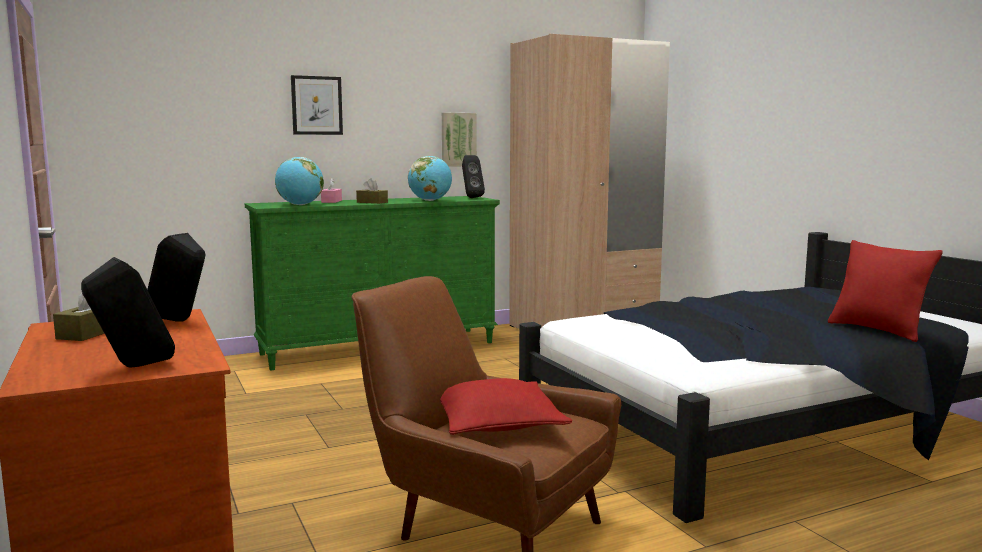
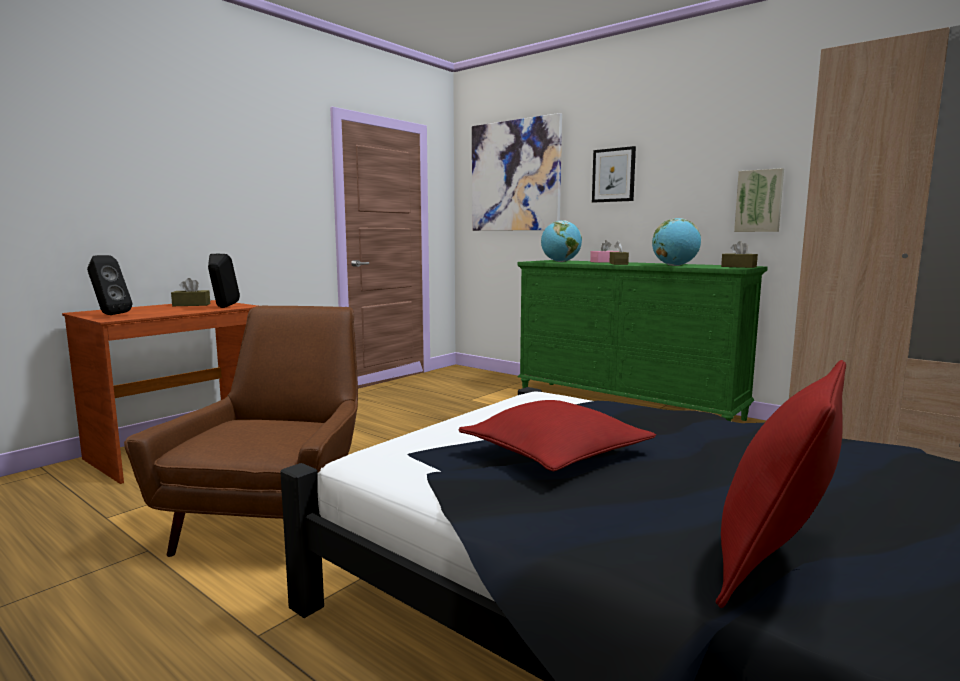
camera: 65 degrees right, 0 degrees up
red pillow [440,378,572,435] -> red pillow moved to [459,400,656,471]
black speaker [462,155,485,198] -> brown tissue box [721,241,758,268]
none -> picture [472,113,562,231]

